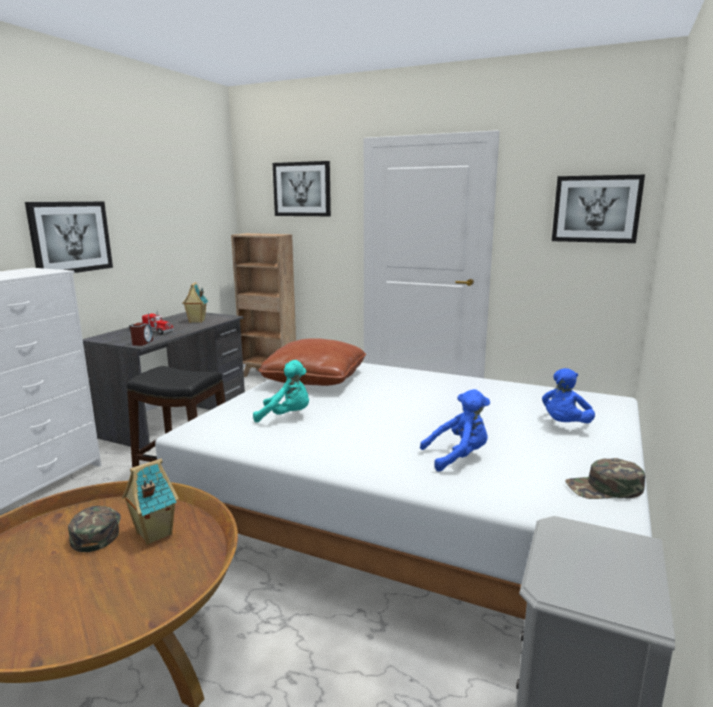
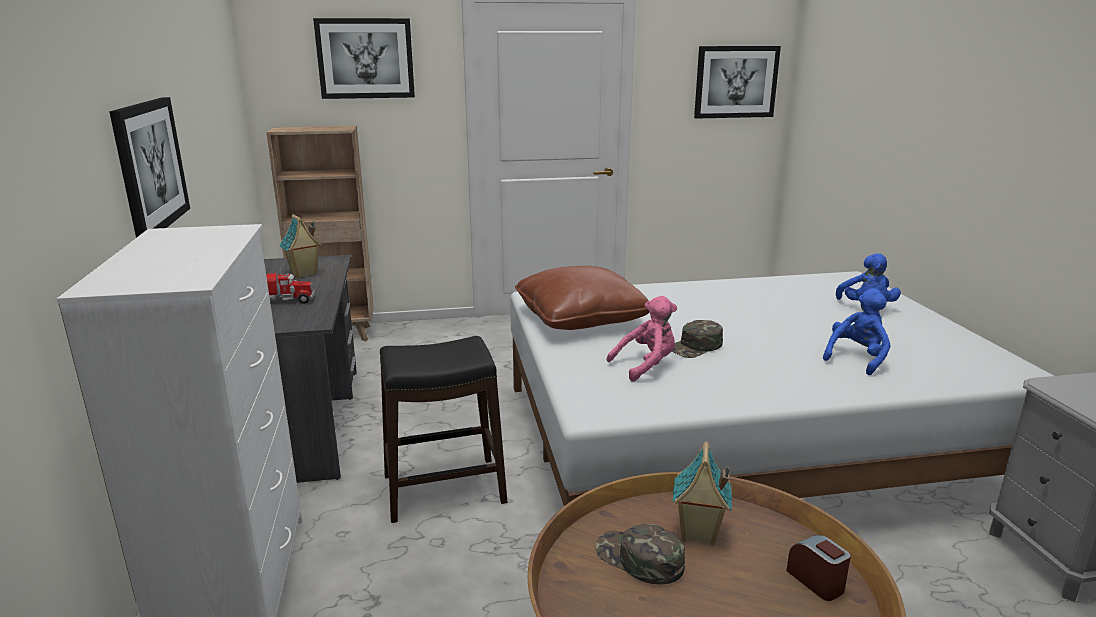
camera: 35 degrees left, 5 degrees up
alarm clock [130,323,153,346] -> alarm clock moved to [786,535,851,601]
turquoise plush toy [253,360,309,423] -> pink plush toy [607,296,677,382]
green cap [565,458,645,499] -> green cap moved to [672,320,723,358]

